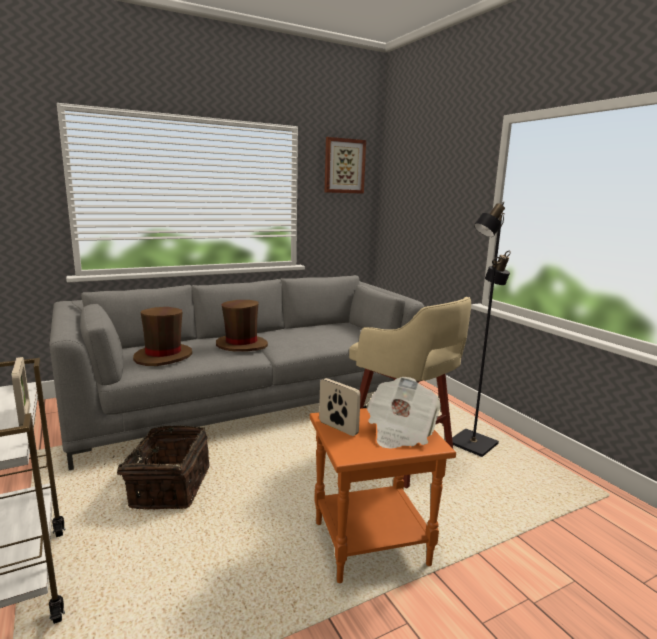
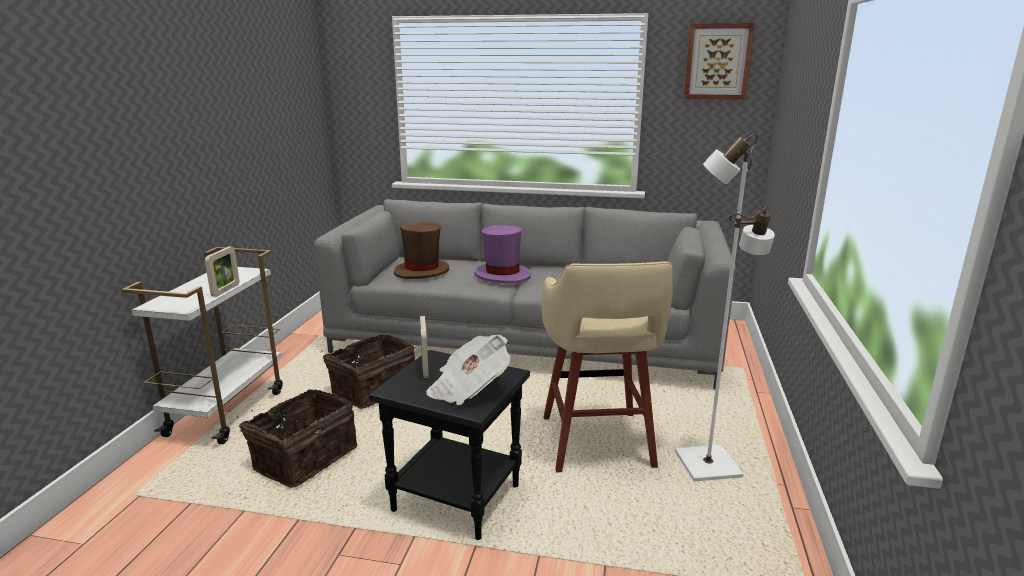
camera: 40 degrees right, 5 degrees up
brown hat [216,300,268,352] -> purple hat [475,225,531,283]
orange side table [310,408,456,583] -> black side table [369,350,530,540]
black floor lamp [452,201,511,457] -> white floor lamp [675,134,775,481]
none -> basket [236,389,357,488]

